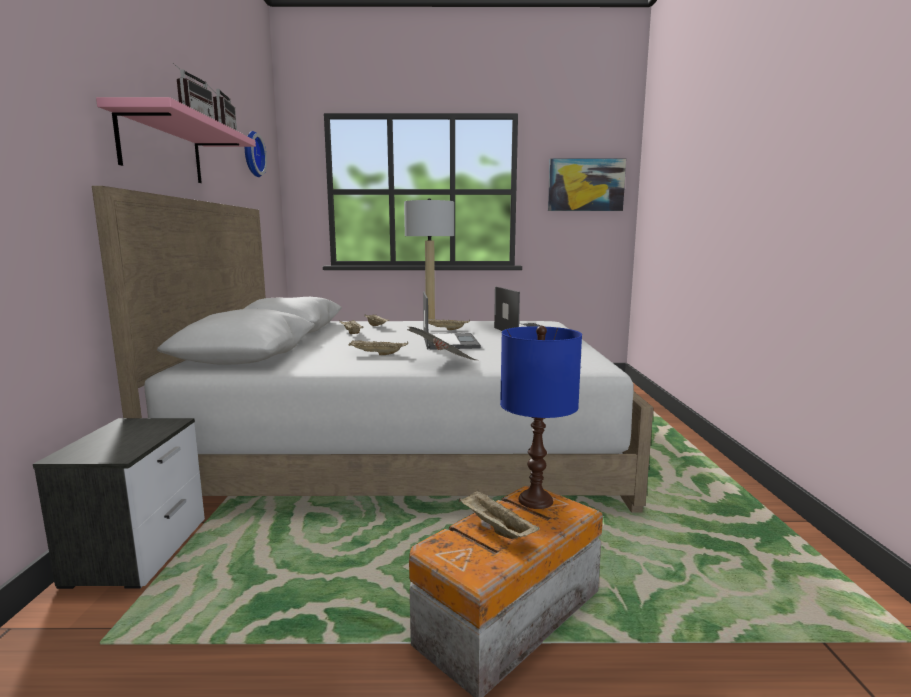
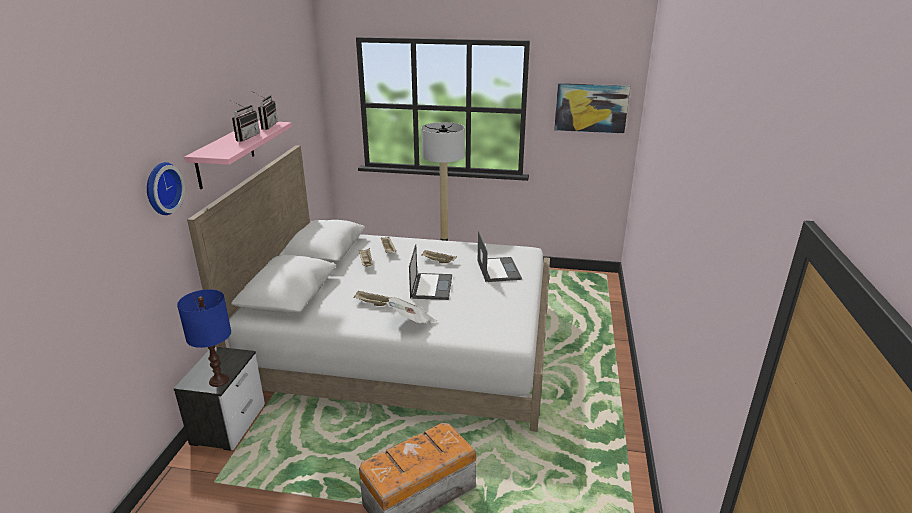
camera: 10 degrees right, 15 degrees up
wall clock [245,131,267,177] -> wall clock moved to [147,162,185,215]
beige tray [459,490,540,539] -> none
blue table lamp [500,326,582,509] -> blue table lamp moved to [177,289,231,387]

